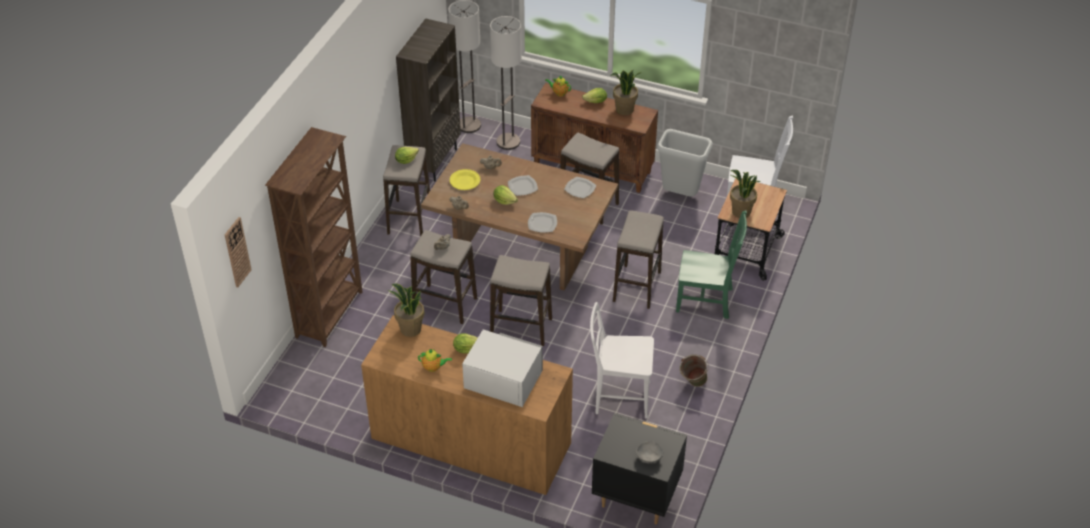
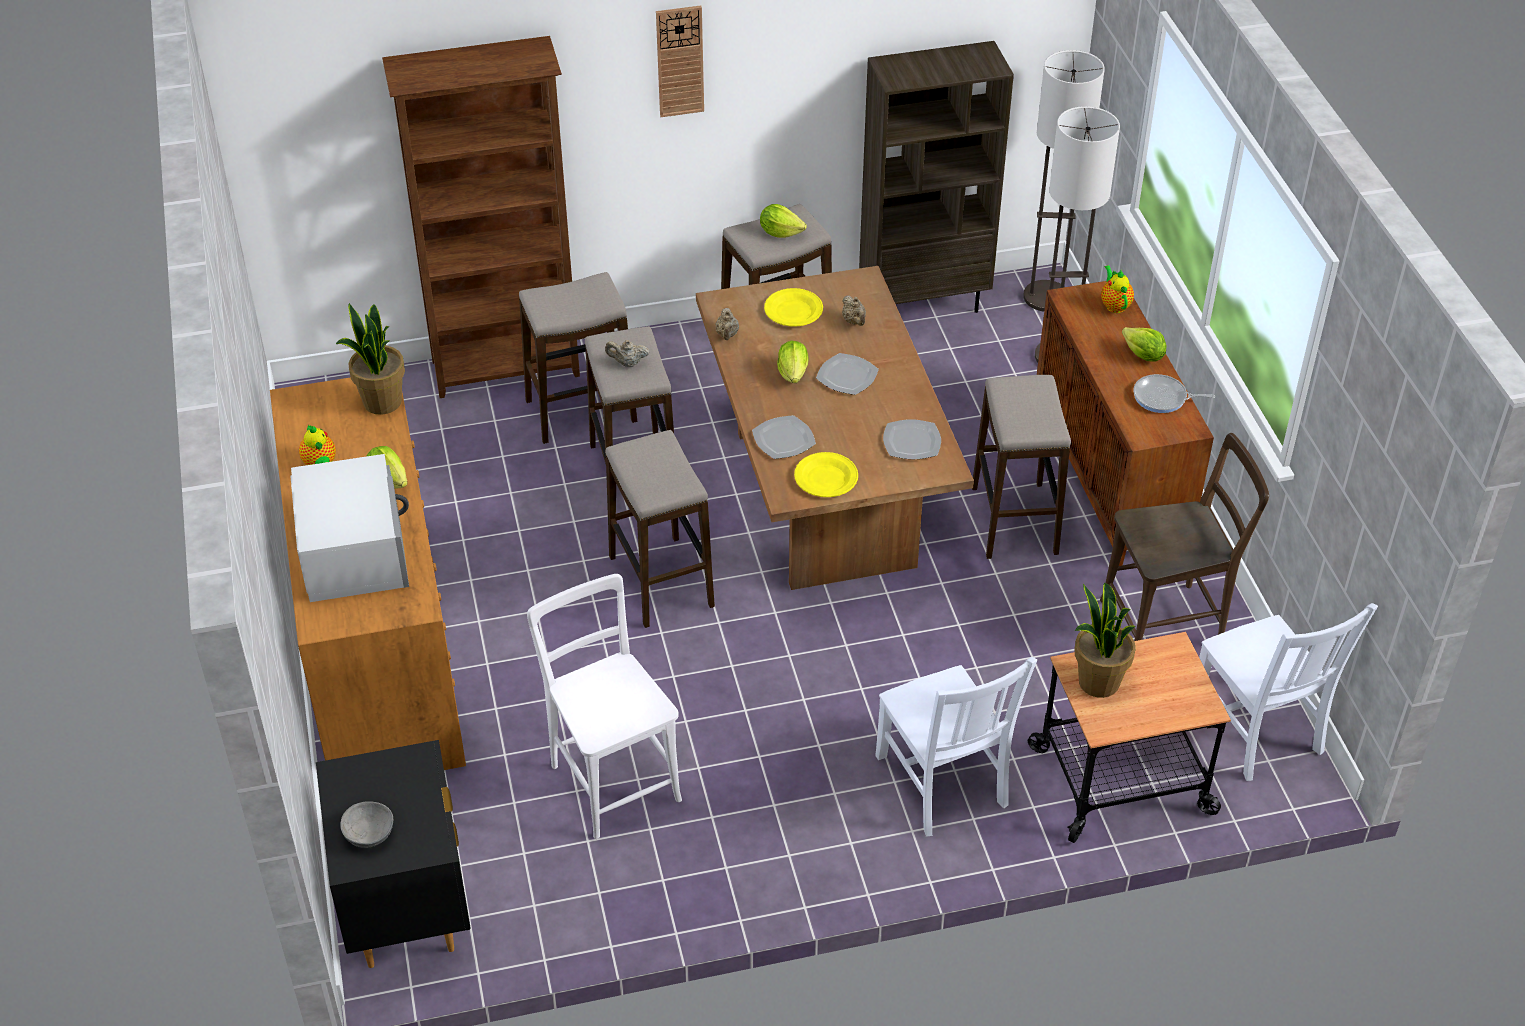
camera: 55 degrees right, 0 degrees up
wall clock [225,217,252,288] -> wall clock moved to [656,5,704,117]
potted plant [610,70,642,115] -> frying pan [1133,374,1215,413]
stool [613,210,664,309] -> stool moved to [519,272,637,444]
grey trash can [657,129,713,197] -> brown chair [1100,433,1269,641]
green chair [676,210,747,319] -> white chair [875,657,1037,837]
green bucket [680,355,709,387] -> none
none -> yellow plate [794,452,858,497]

